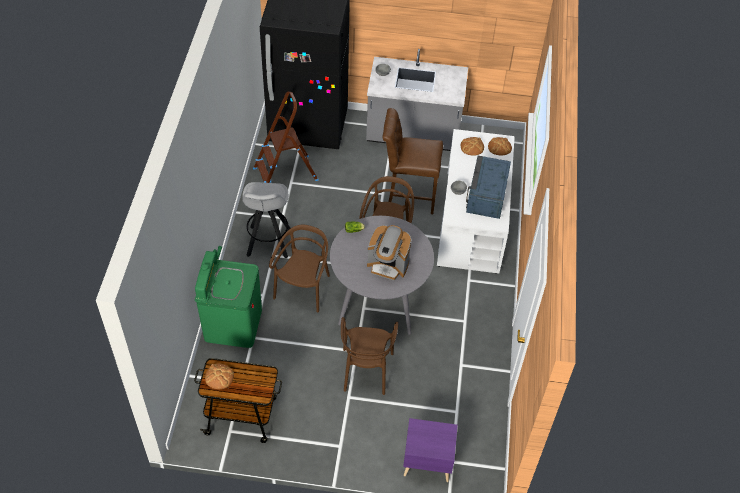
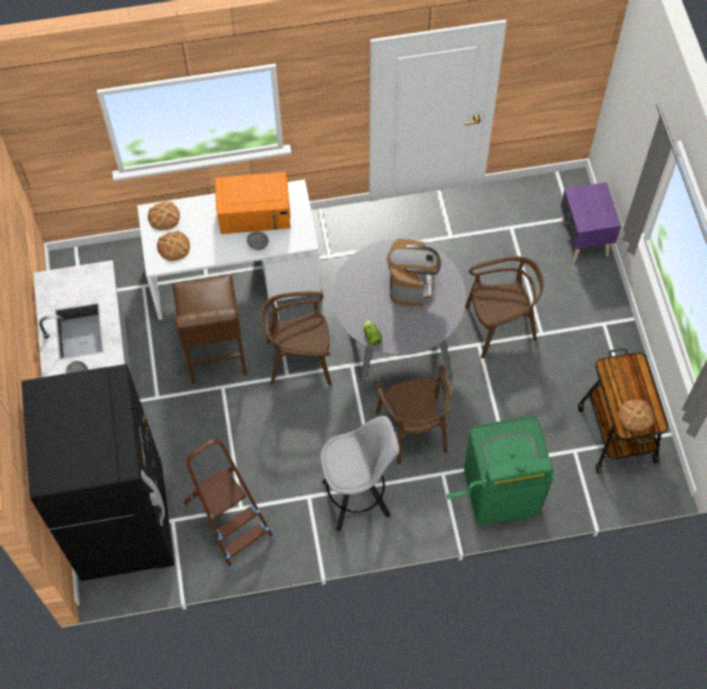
camera: 105 degrees left, 10 degrees up
brown chair [269,225,330,313] -> brown chair turned 105 degrees counterclockwise [374,365,452,465]
blue microwave [466,156,511,219] -> orange microwave [215,172,290,234]

